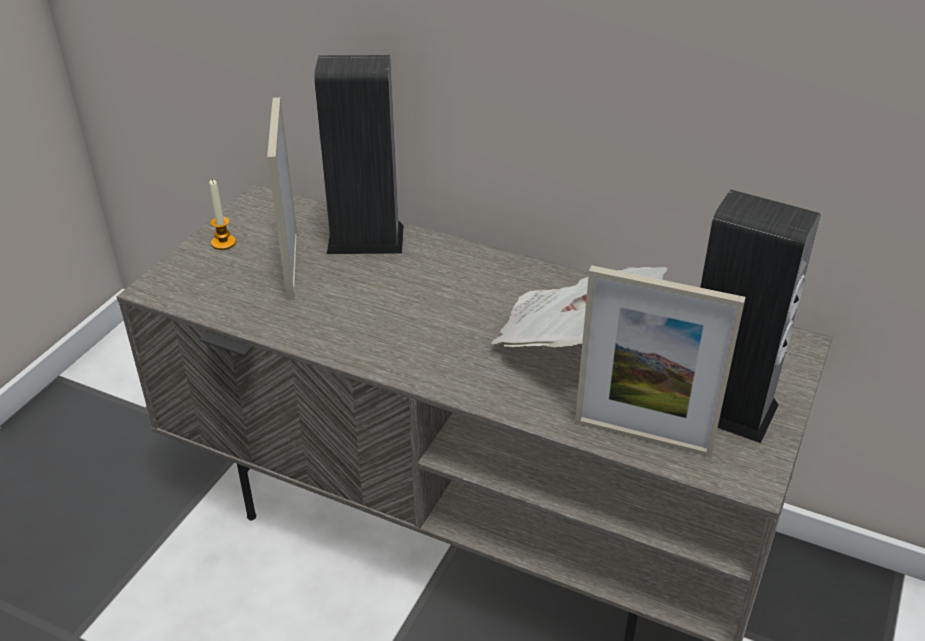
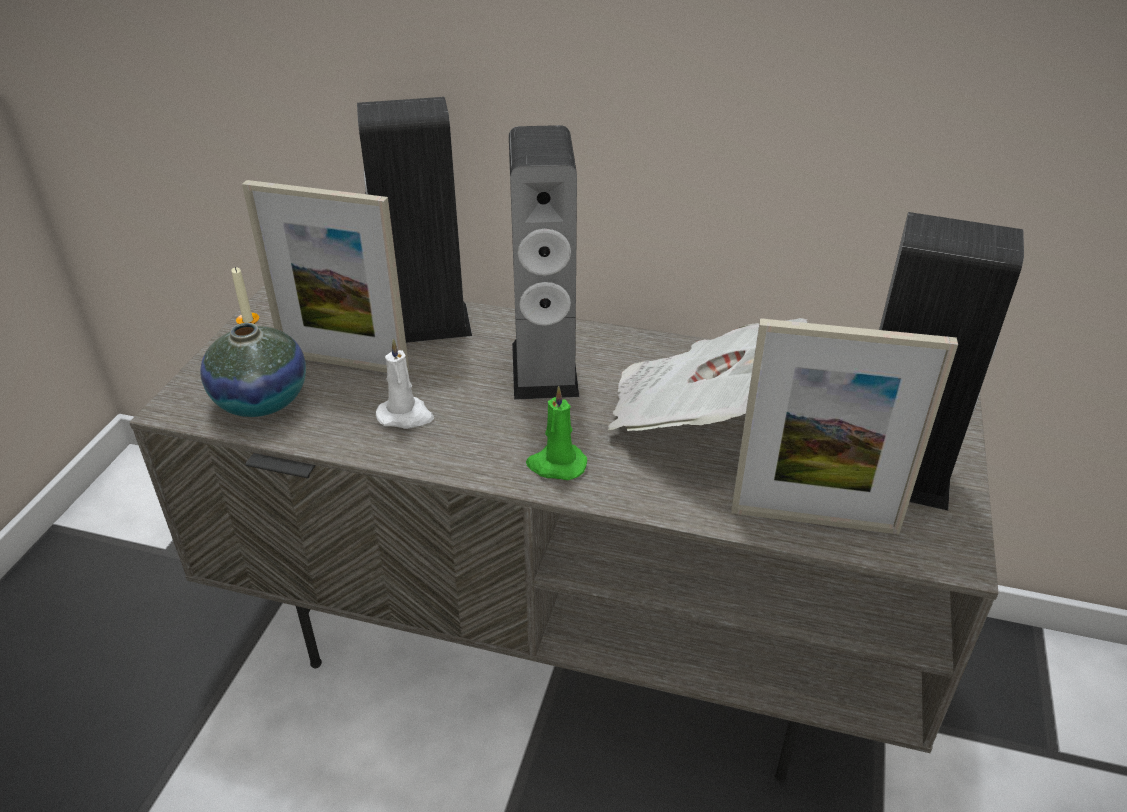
camera: 10 degrees left, 0 degrees up
picture frame [267,97,297,300] -> picture frame turned 60 degrees counterclockwise [242,180,409,373]
none -> vase [200,323,306,417]
none -> white candle [376,338,434,429]
none -> speaker [509,125,579,400]
none -> green candle [526,386,587,480]

